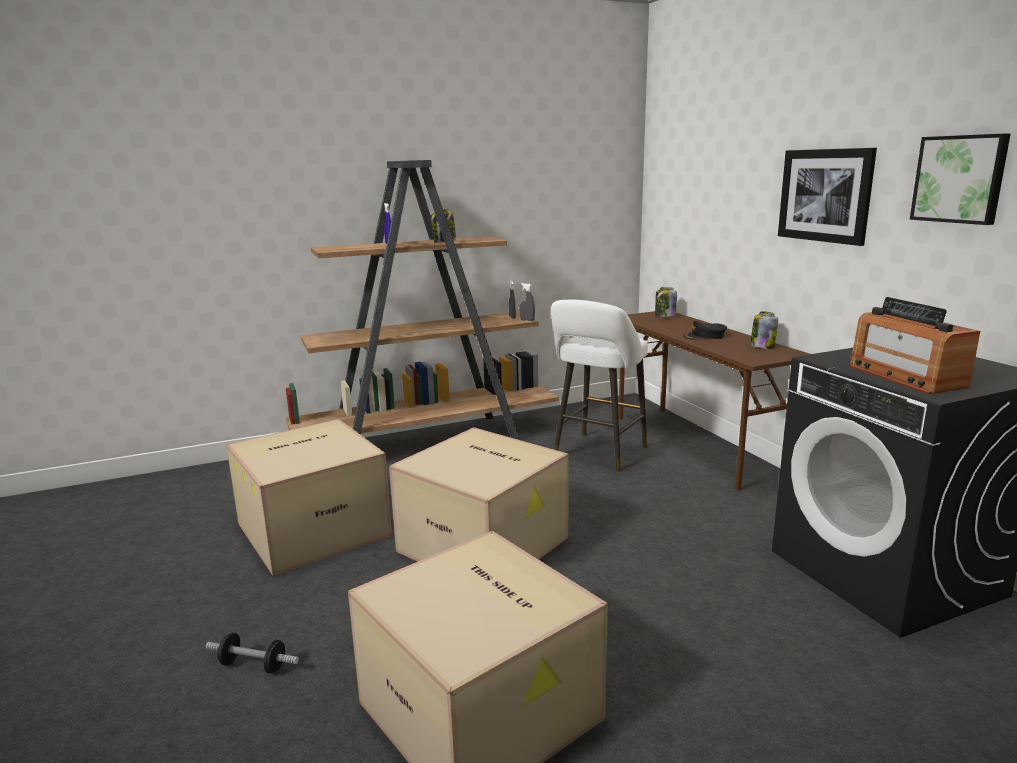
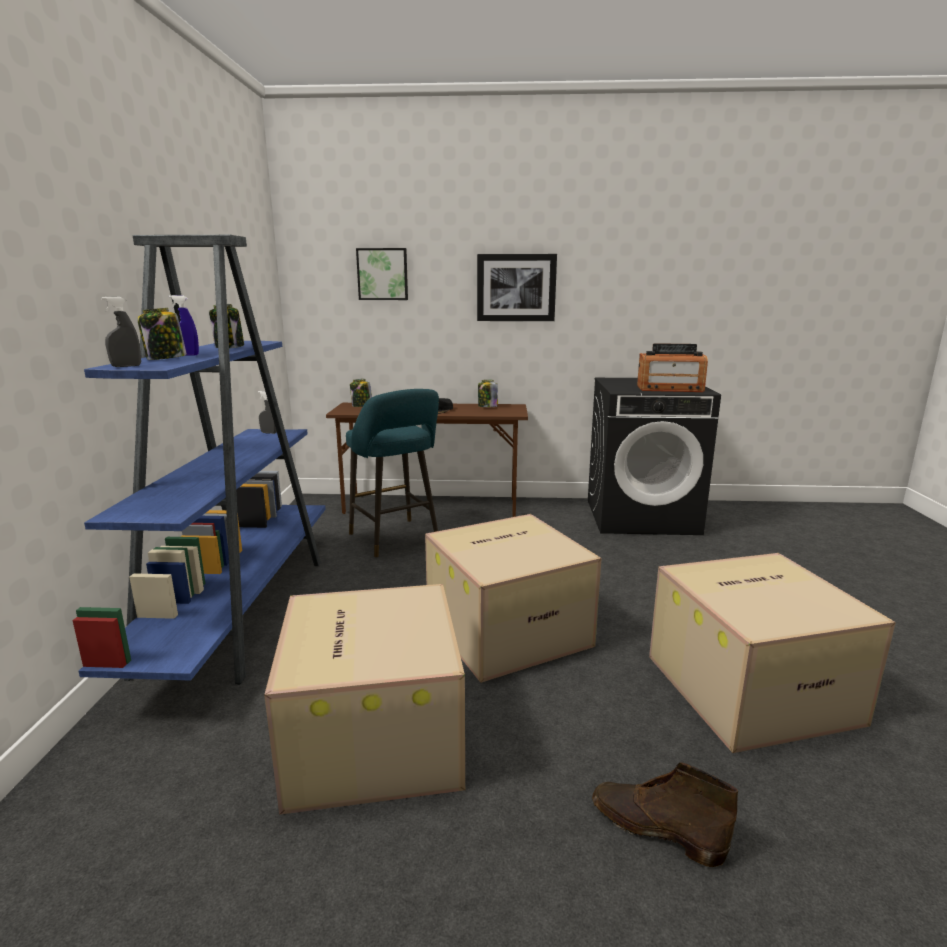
camera: 65 degrees left, 0 degrees up
dumbbell [206,633,299,673] -> brown boot [592,762,738,867]
brown bookcase [286,160,559,440] -> blue bookcase [73,235,326,685]
grey spray bottle [519,283,535,321] -> grey spray bottle moved to [102,297,141,367]
white stool [551,300,648,471] -> turquoise stool [346,389,439,557]
picture [910,133,1010,225] -> picture moved to [356,248,408,300]
none -> jar [137,308,187,360]

